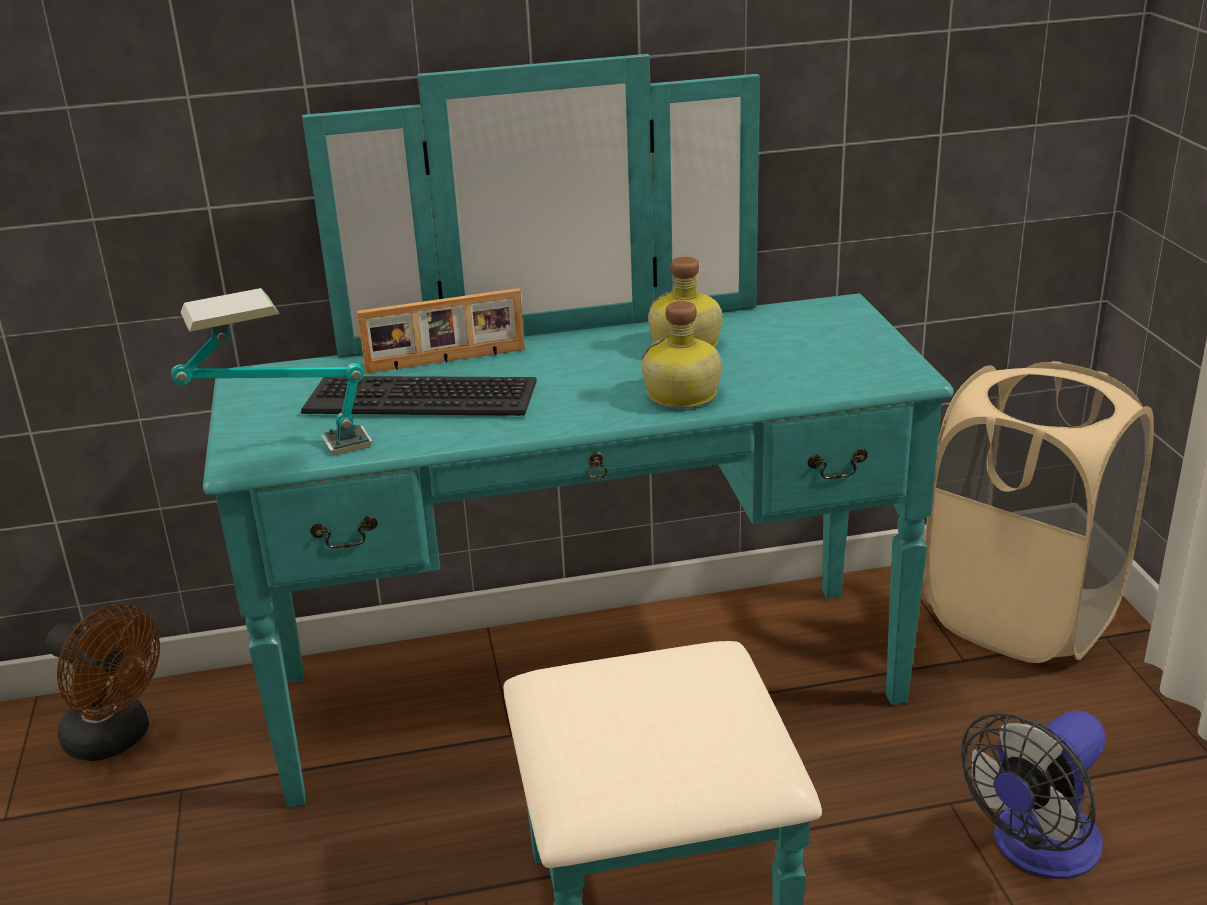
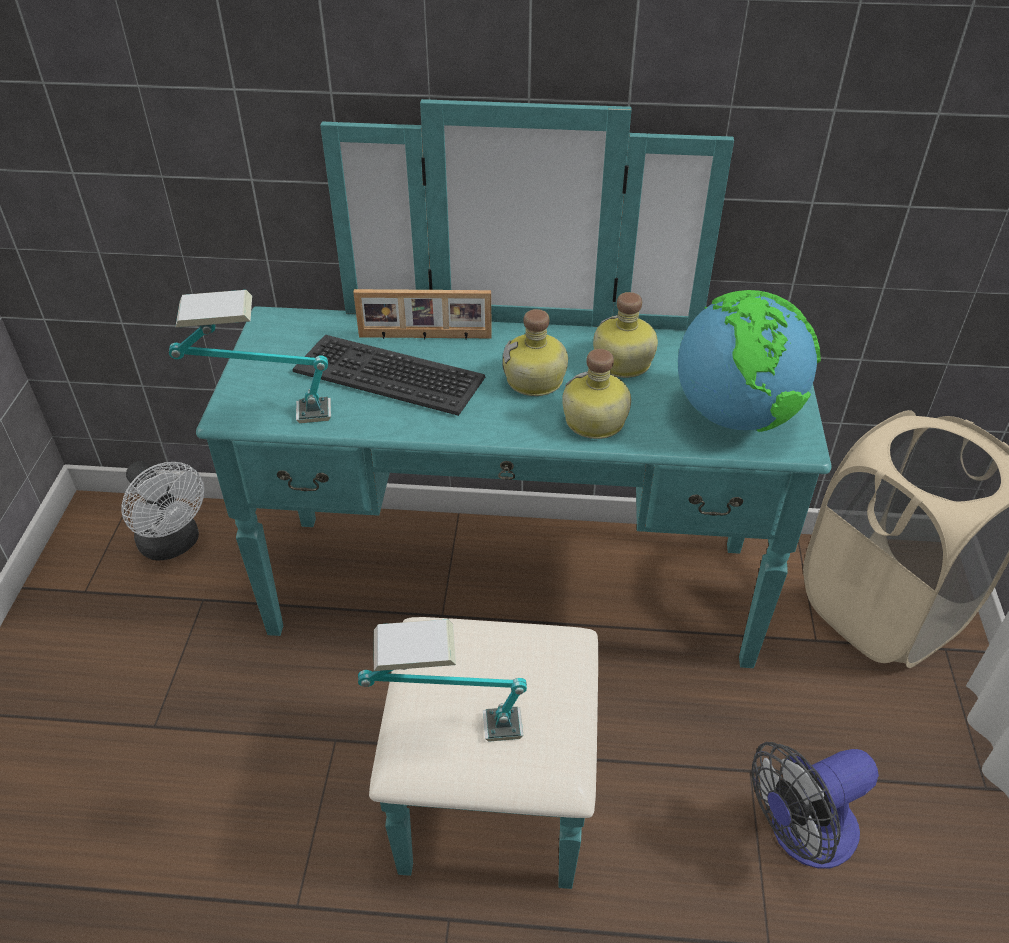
camera: 15 degrees right, 15 degrees up
brown fan [46,604,160,761] -> white fan [121,461,204,561]
none -> table lamp [358,619,527,742]
none -> bottle [502,309,568,396]
none -> globe [678,290,821,432]

